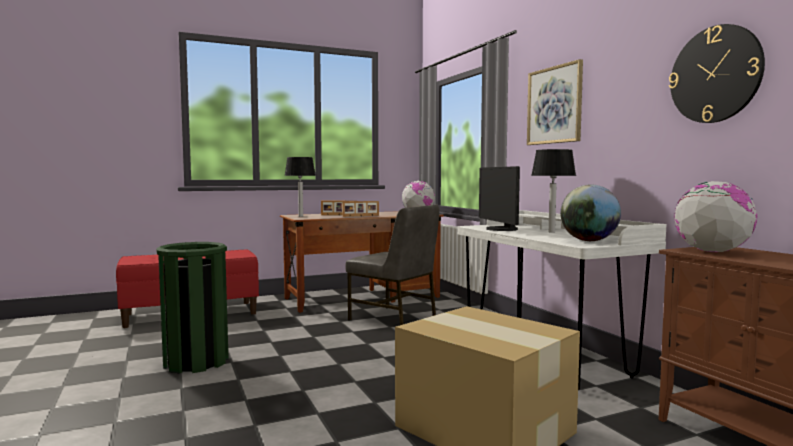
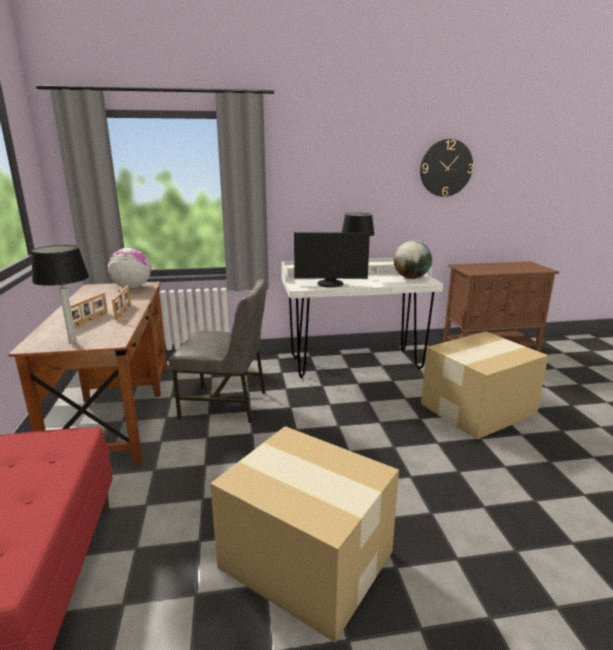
camera: 75 degrees left, 15 degrees up
green trash can [156,242,229,374] -> cardboard box [210,426,399,643]
grey chair [345,204,440,325] -> grey chair turned 45 degrees clockwise [169,279,267,423]
picture [527,59,583,145] -> none
globe [674,181,758,252] -> none

